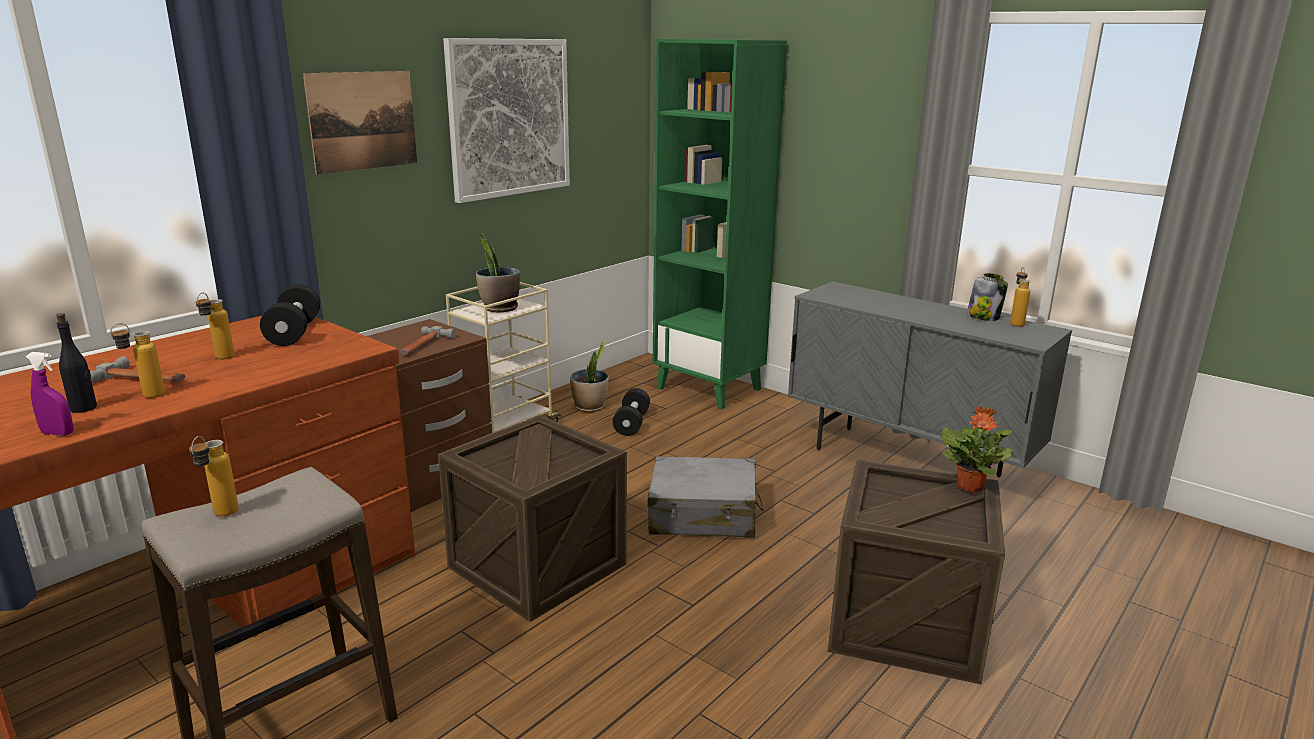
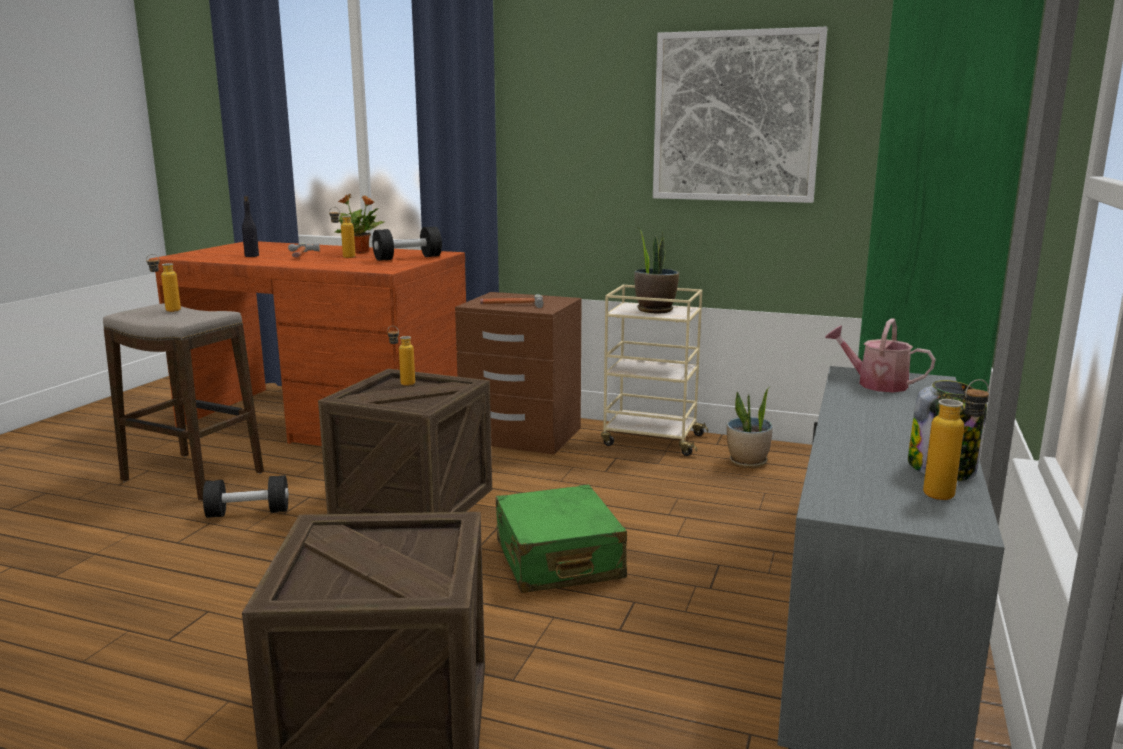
camera: 70 degrees right, 5 degrees down
purple spray bottle [26,352,73,436] -> none
bottle [110,323,165,398] -> bottle moved to [388,326,415,386]
picture [303,71,417,175] -> none
black dumbbell [613,388,650,436] -> black dumbbell moved to [203,475,289,518]
grey suitcase [648,456,764,538] -> green suitcase [496,485,627,593]
potted plant [941,407,1013,493] -> potted plant moved to [335,194,384,253]
none -> watering can [825,318,936,392]

